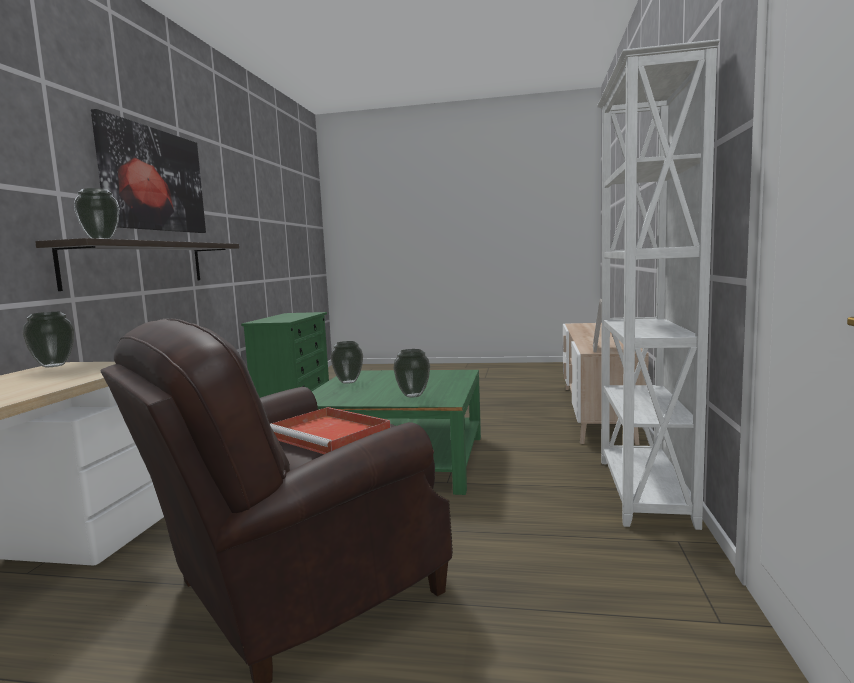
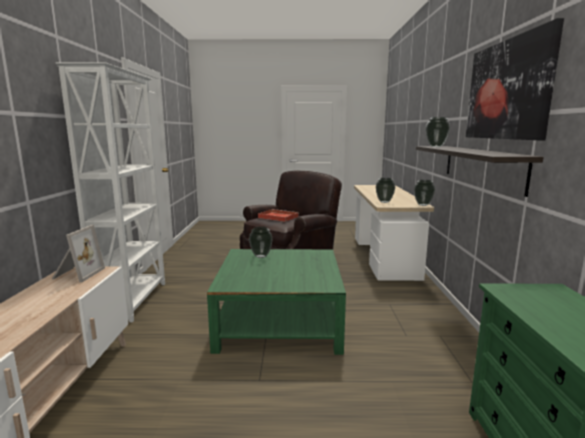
camera: 170 degrees right, 5 degrees up
vase [331,341,363,384] -> vase moved to [376,178,395,203]

